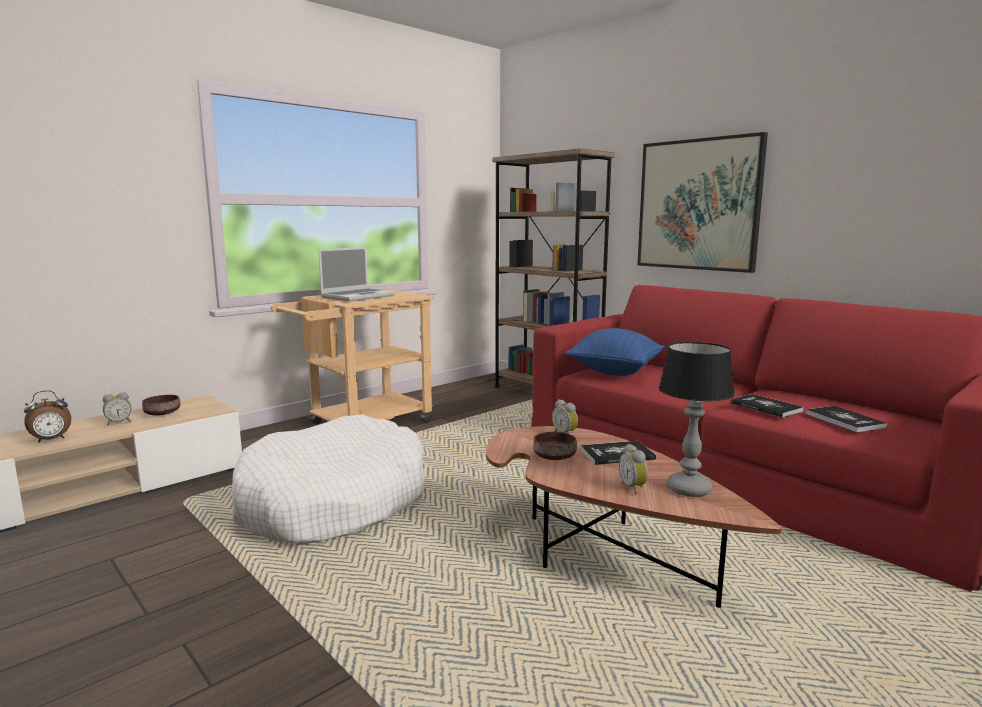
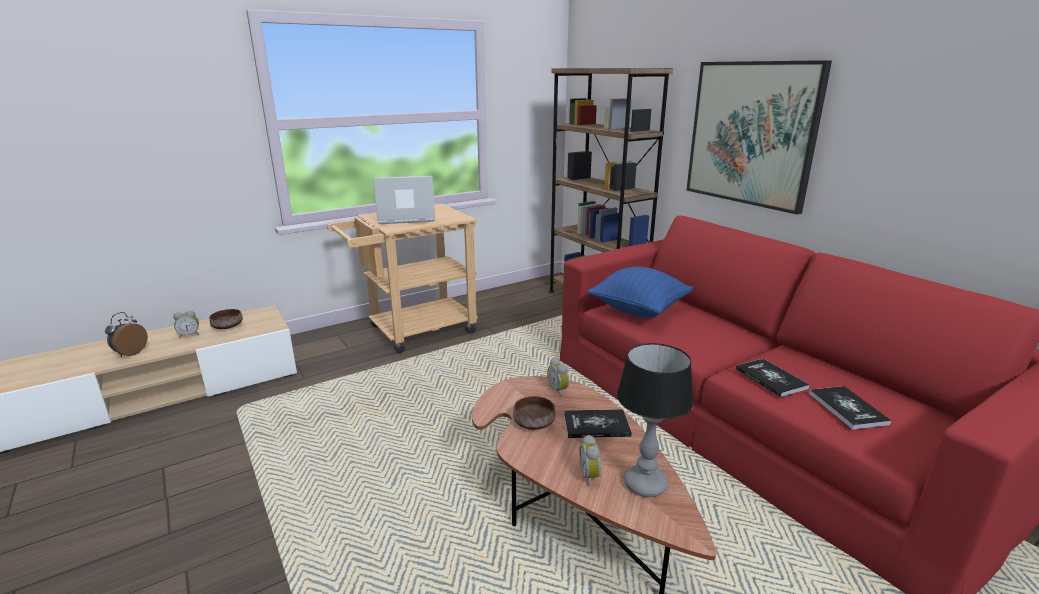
camera: 10 degrees right, 10 degrees up
alarm clock [24,390,71,443] -> alarm clock turned 135 degrees clockwise [105,312,148,357]
white dog bed [232,414,425,544] -> none
laptop [318,247,396,301] -> laptop turned 150 degrees counterclockwise [373,176,435,224]

